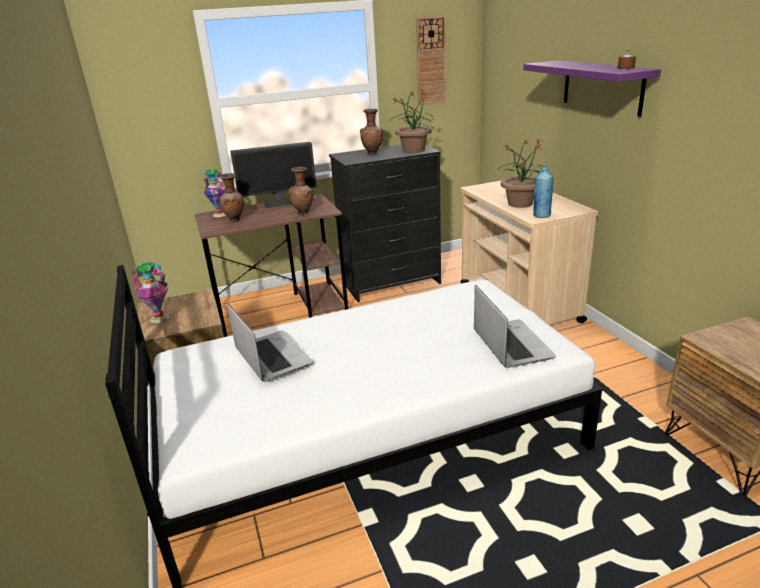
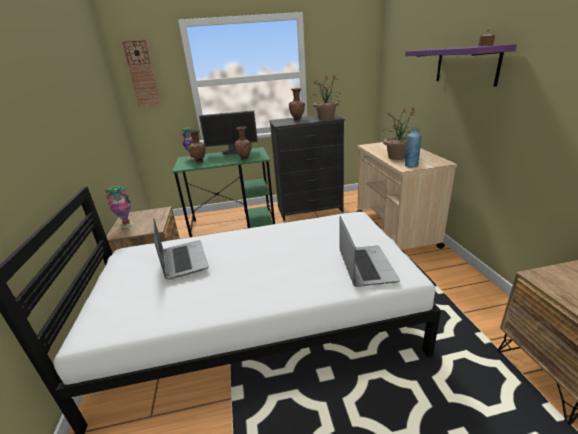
camera: 10 degrees right, 0 degrees up
brown desk [194,194,348,337] -> green desk [172,147,275,237]
wall clock [416,16,446,105] -> wall clock moved to [121,39,162,108]

